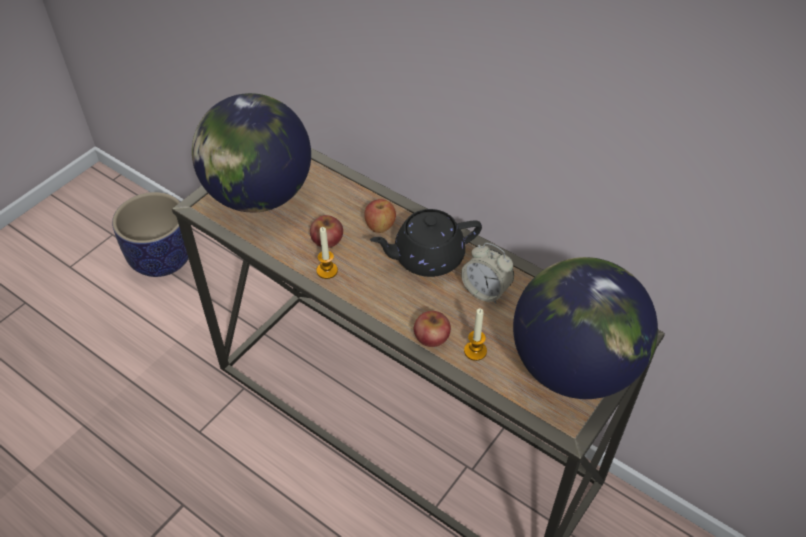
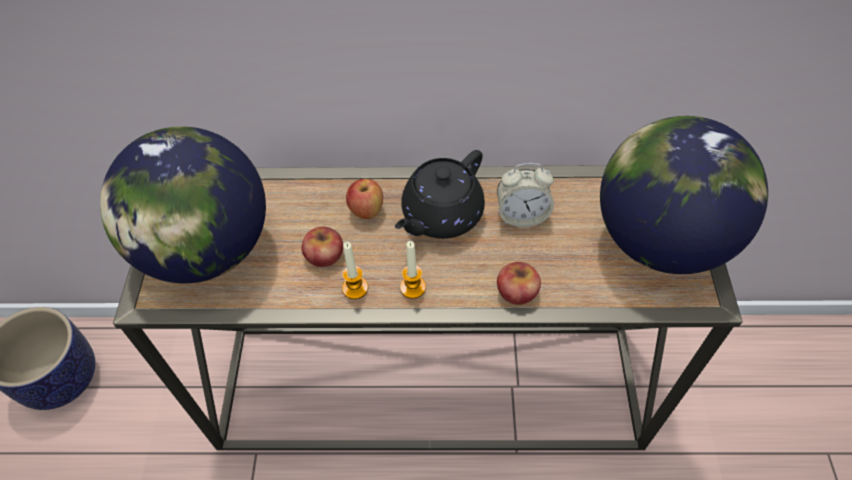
camera: 35 degrees left, 5 degrees up
candle [464,308,487,361] -> candle moved to [400,241,426,299]

